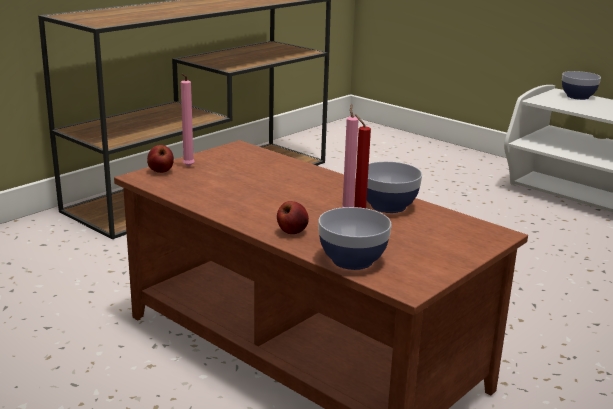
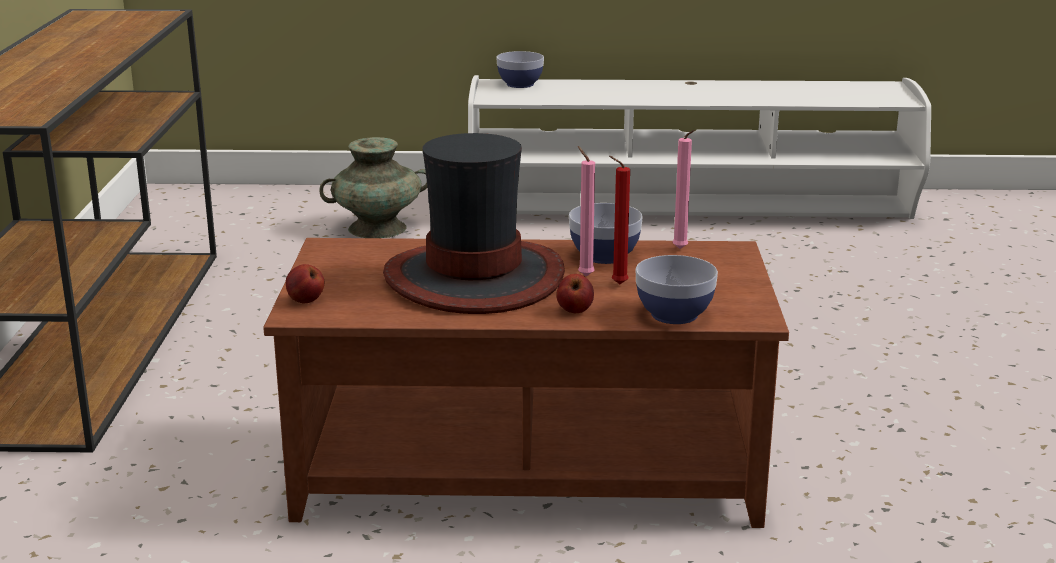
camera: 40 degrees left, 0 degrees up
pink candle [181,74,195,167] -> pink candle moved to [672,130,694,249]
none -> turquoise vase [319,137,427,238]
none -> hat [383,133,565,314]

